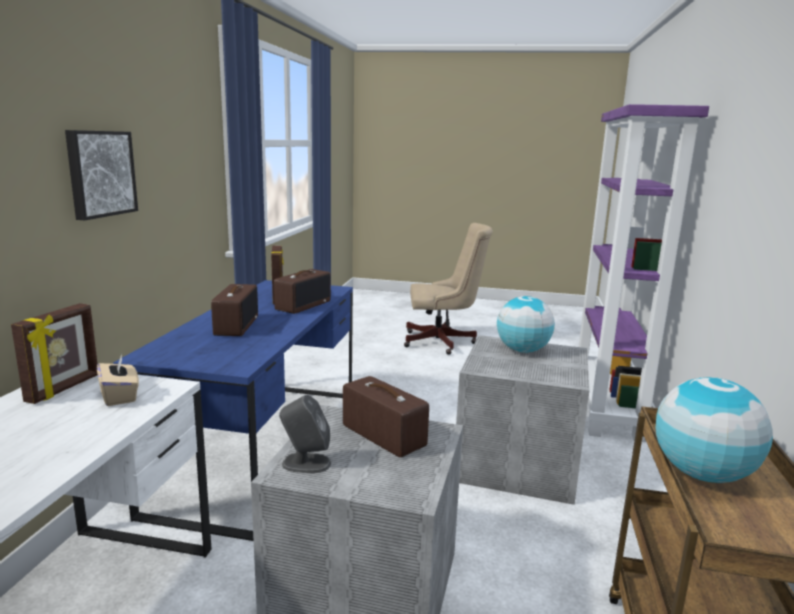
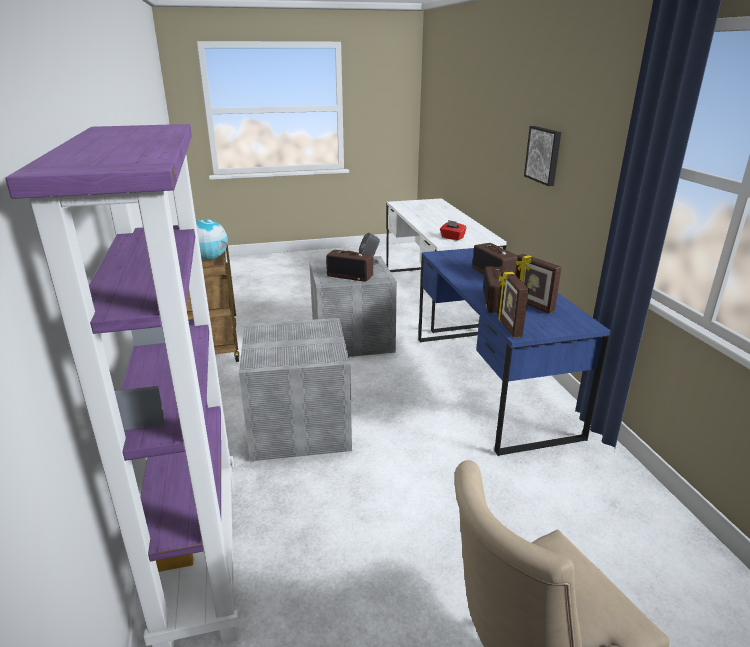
camera: 155 degrees right, 10 degrees up
picture frame [11,303,98,404] -> picture frame moved to [497,270,529,338]
beige tissue box [97,355,139,406] -> red tissue box [440,220,467,240]
globe [497,296,555,353] -> none

